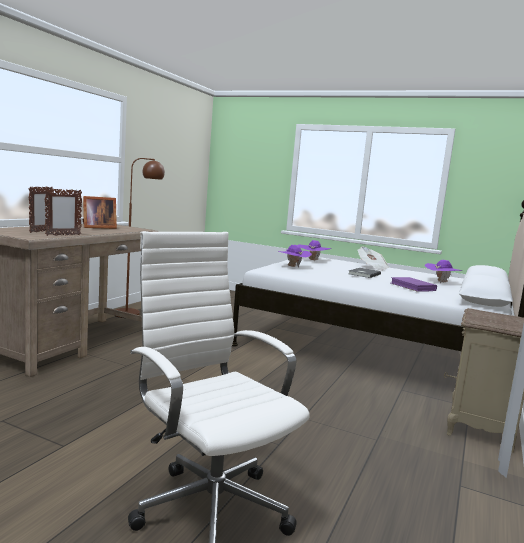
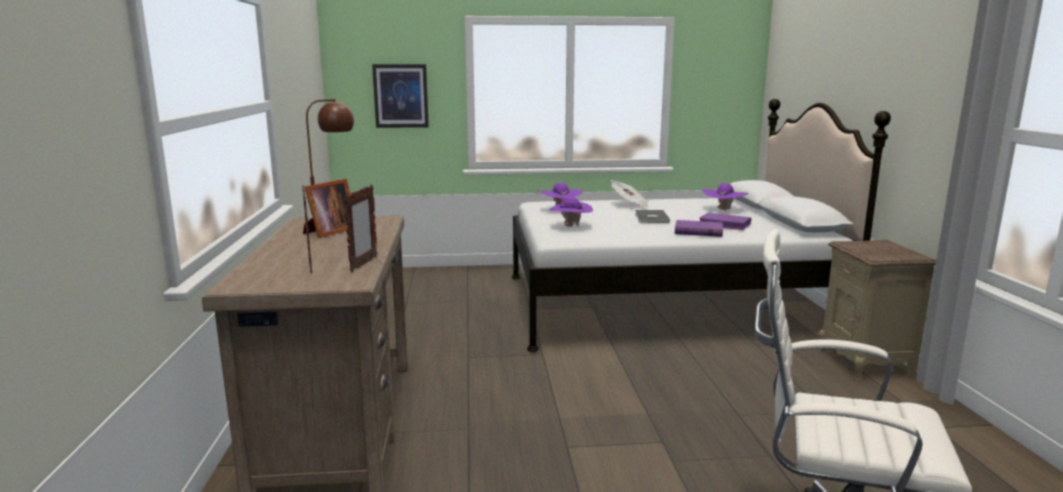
camera: 30 degrees left, 5 degrees up
none -> picture [372,64,429,128]
none -> purple book [675,220,723,237]

